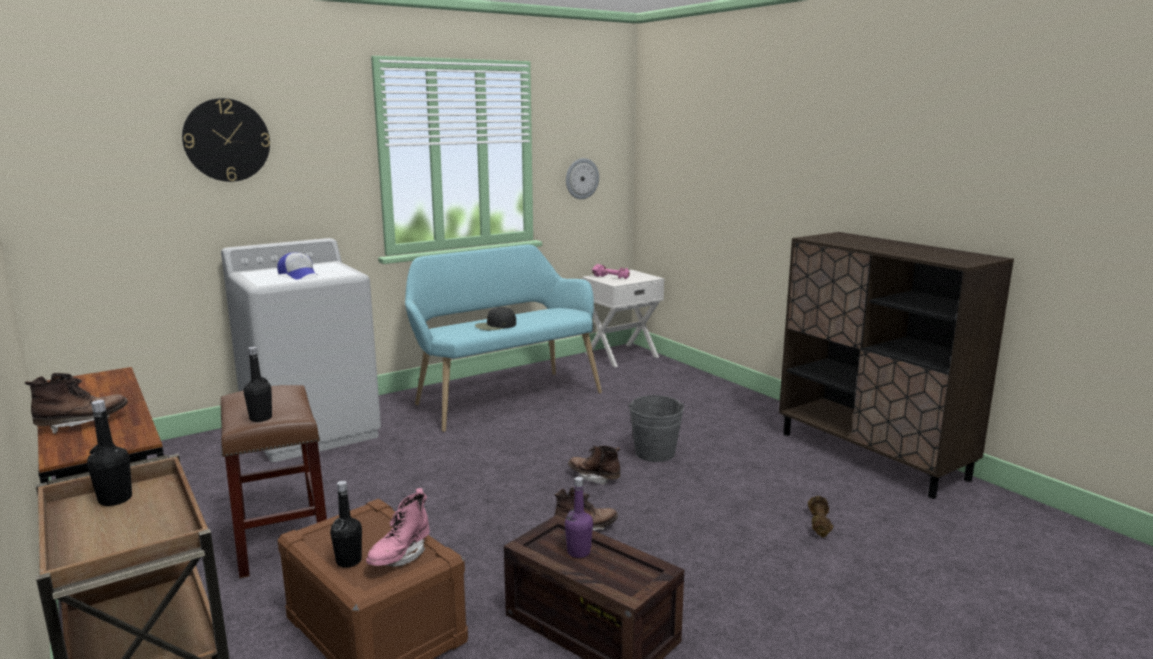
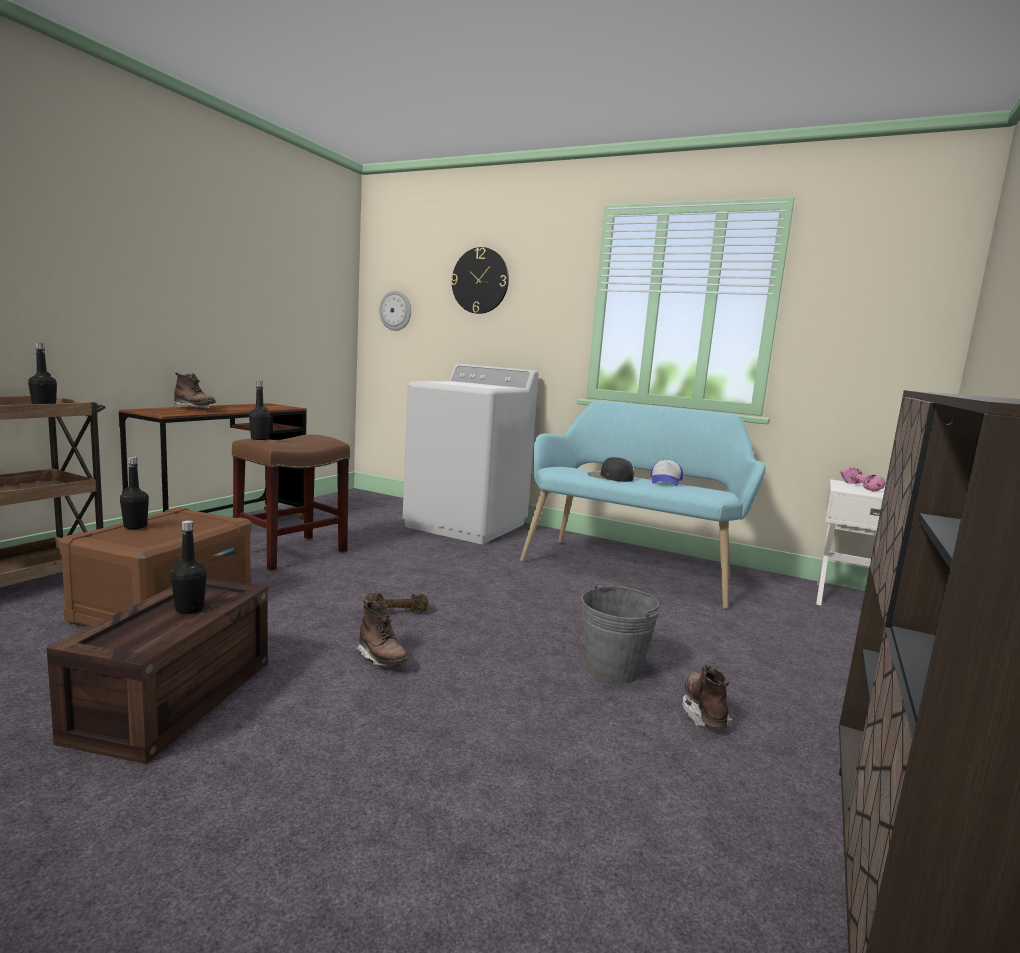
camera: 60 degrees right, 5 degrees down
cap [277,252,319,280] -> cap moved to [650,459,683,486]
pink boot [366,488,430,567] -> none
purple bottle [565,477,593,558] -> black bottle [171,520,207,614]
wall clock [566,158,599,199] -> wall clock moved to [379,291,411,331]
brown boot [568,446,620,485] -> brown boot moved to [682,664,733,728]
brown dumbbell [808,496,833,538] -> brown dumbbell moved to [363,593,429,613]

